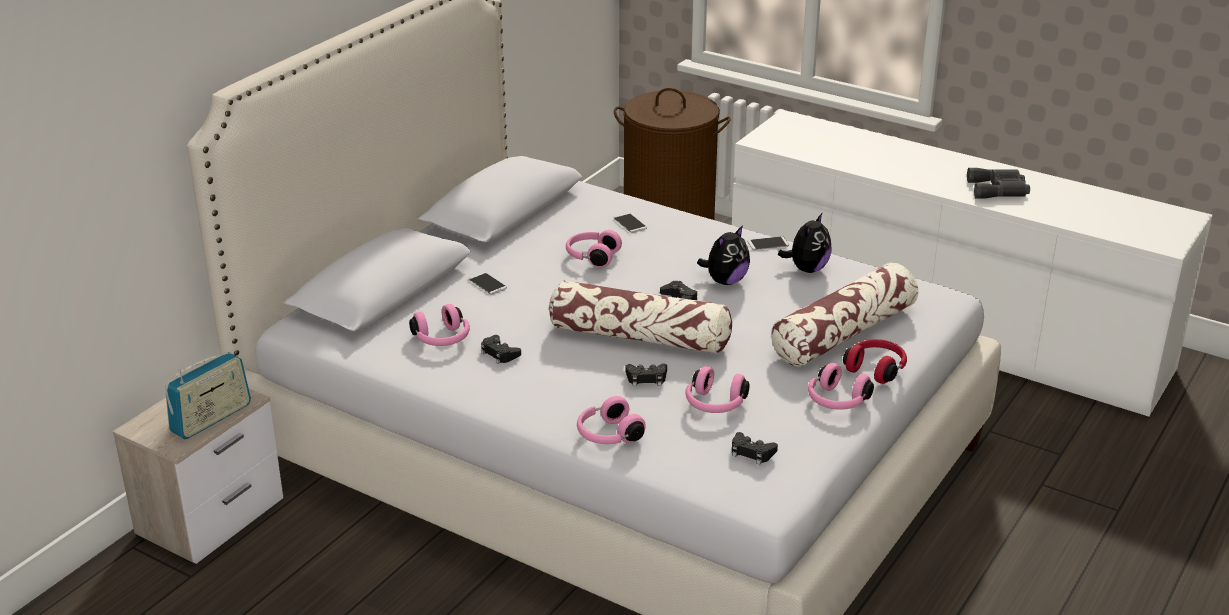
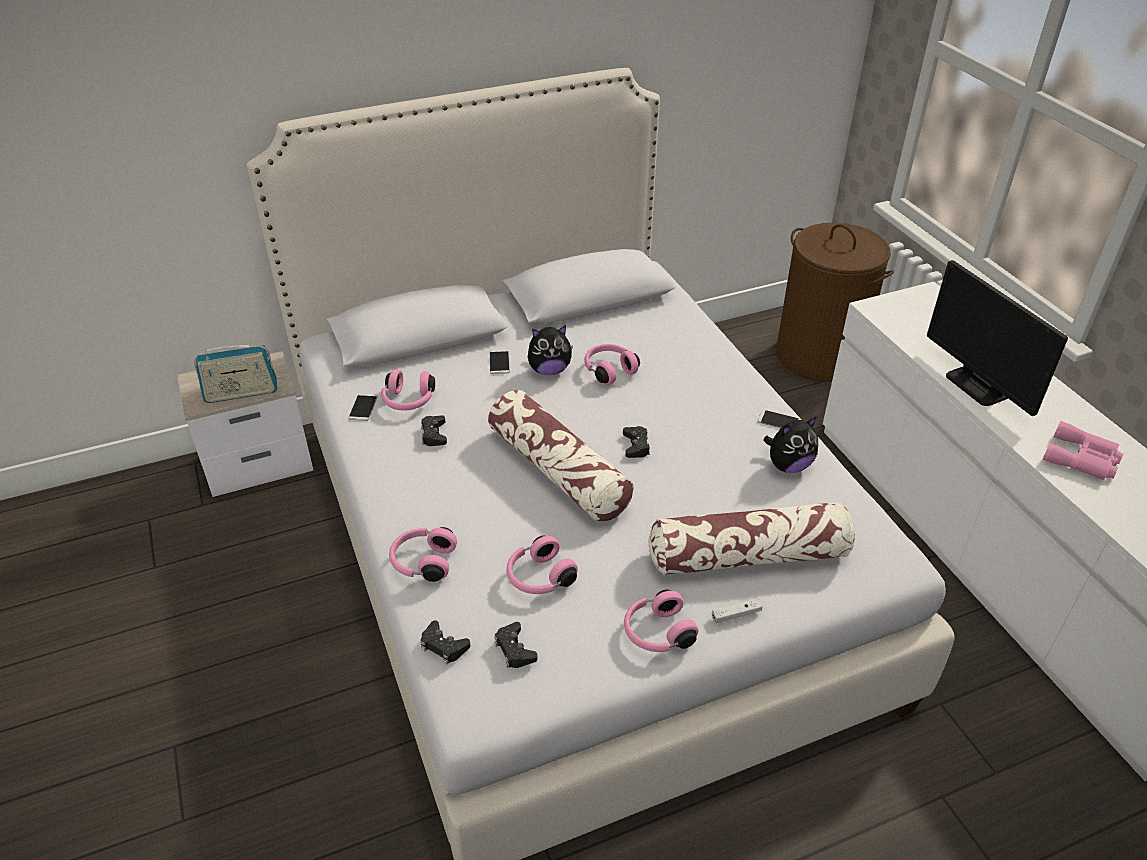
camera: 35 degrees right, 10 degrees up
phone [613,213,647,233] -> phone moved to [348,394,378,421]
black game controller [625,364,667,386] -> black game controller moved to [421,621,471,664]
plush toy [697,225,750,285] -> plush toy moved to [528,325,573,375]
red headphones [843,339,907,384] -> white game controller [712,598,762,623]
grey binoculars [967,168,1030,199] -> pink binoculars [1043,421,1123,480]
none -> monitor [927,260,1068,416]

